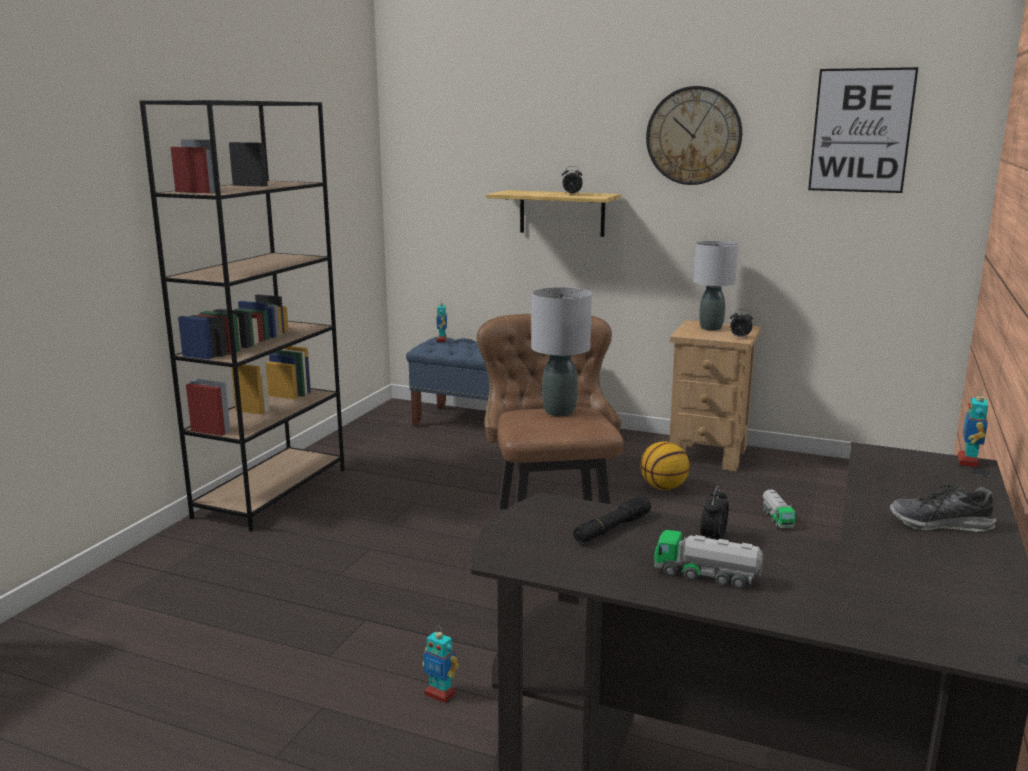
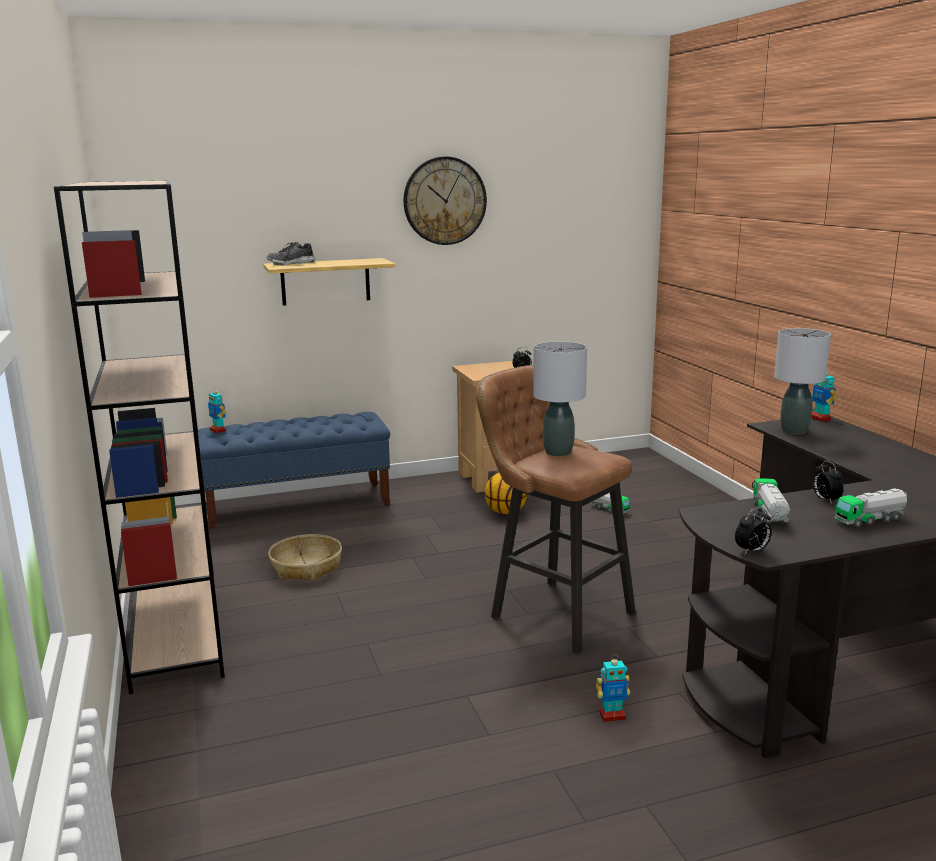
camera: 40 degrees left, 0 degrees up
alarm clock [562,166,583,194] -> alarm clock moved to [735,507,771,554]
black flashlight [573,496,651,543] -> toy truck [752,479,790,524]
grey table lamp [693,241,738,331] -> grey table lamp moved to [774,328,831,434]
picture [808,67,918,193] -> none
shoe [890,485,996,532] -> shoe moved to [267,242,315,265]
none -> basket [268,534,342,581]

